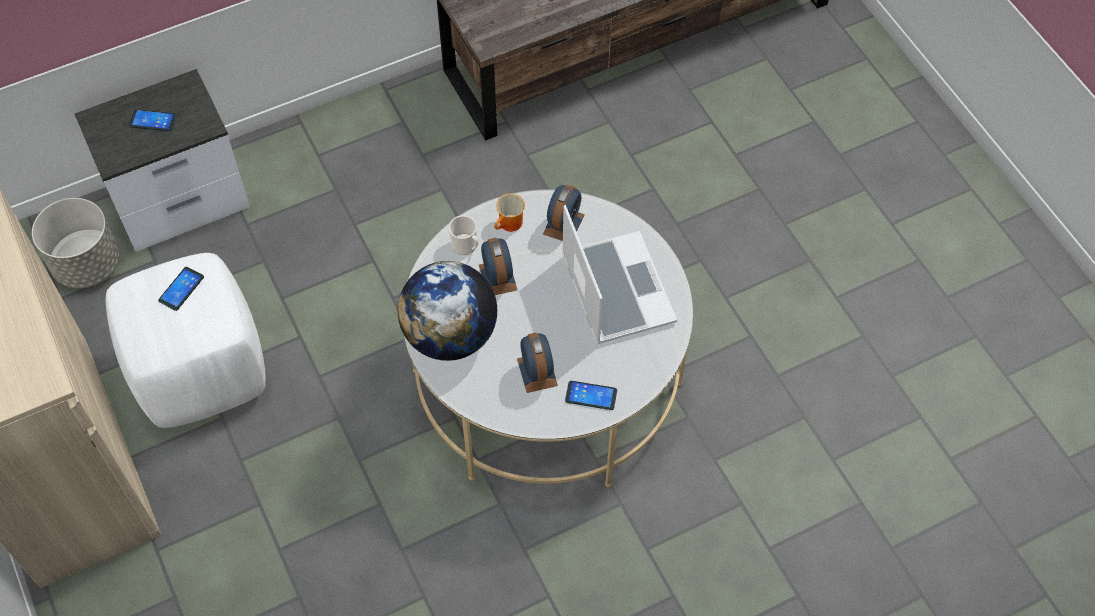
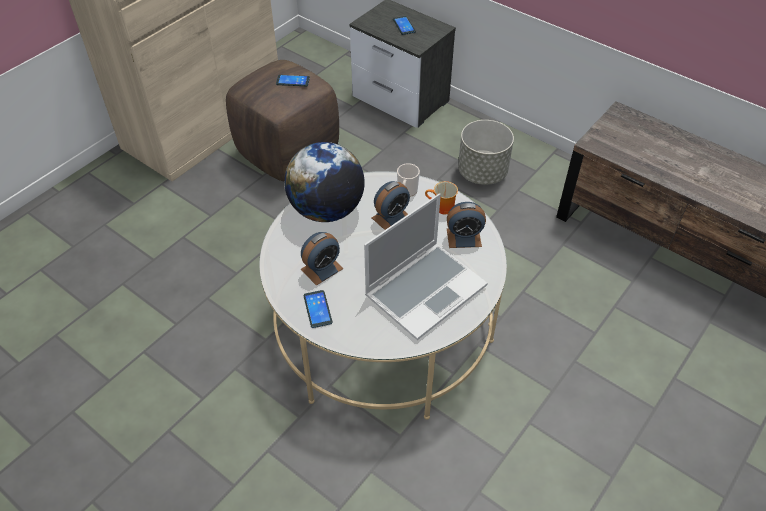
camera: 65 degrees right, 10 degrees down
grey planter [32,198,120,288] -> grey planter moved to [458,120,514,185]
white ottoman [106,253,266,428] -> brown ottoman [226,60,339,181]

